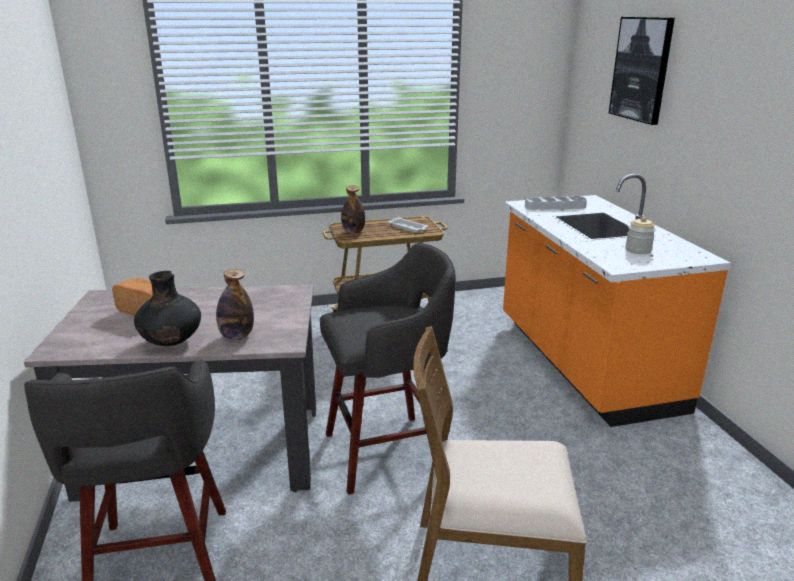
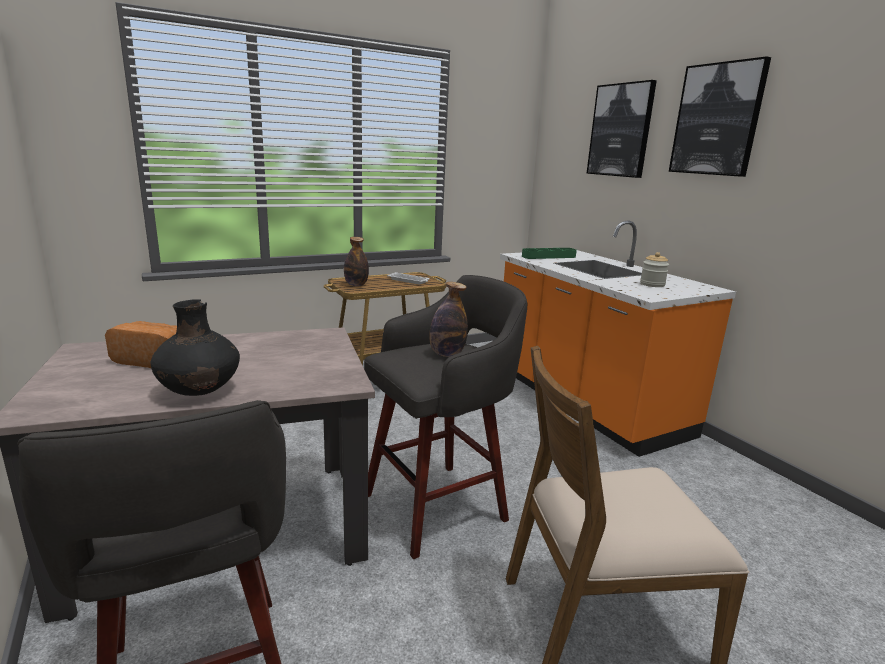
camera: 15 degrees left, 5 degrees down
bottle [216,269,254,340] -> bottle moved to [429,282,468,357]
grey tray [525,196,587,210] -> green tray [522,248,577,259]
none -> picture [669,56,771,177]

